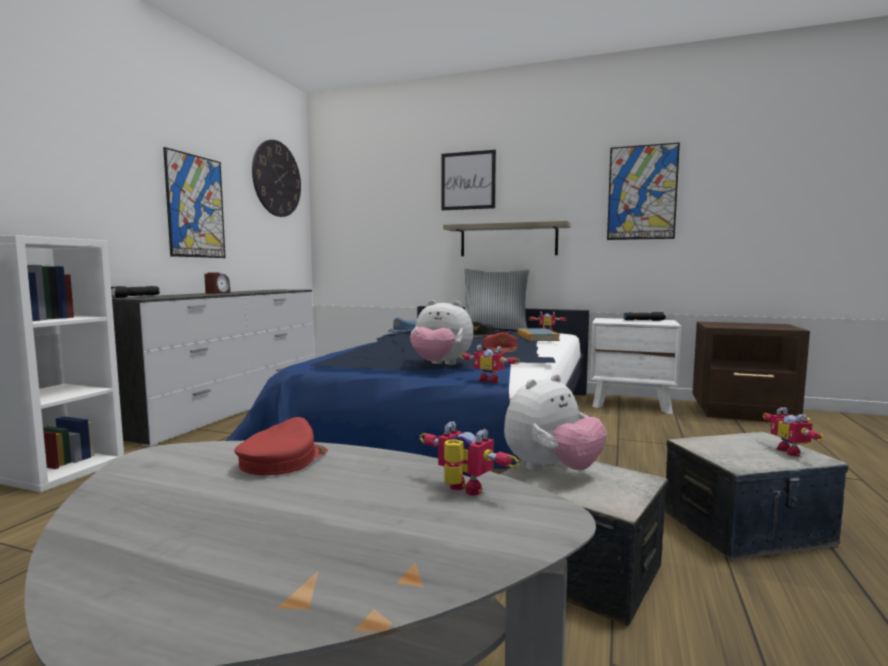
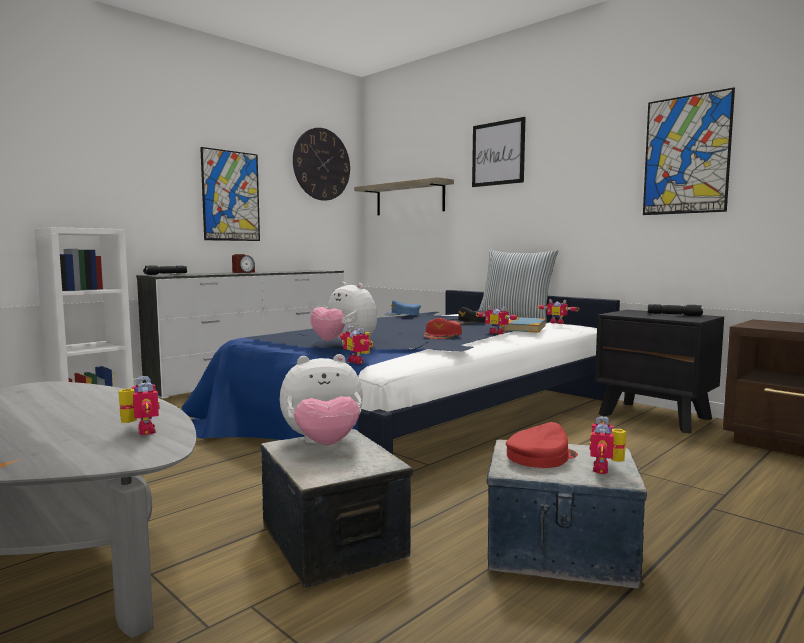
camera: 25 degrees right, 0 degrees up
red cap [234,417,328,475] -> red cap moved to [506,422,578,468]
shelf [443,221,571,256] -> shelf moved to [354,177,454,215]
white nightstand [590,318,681,414] -> black nightstand [595,310,724,433]
none -> toy robot [476,306,519,334]

